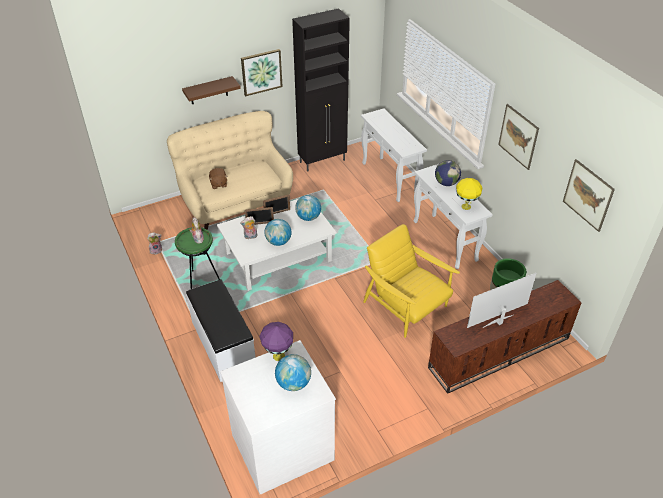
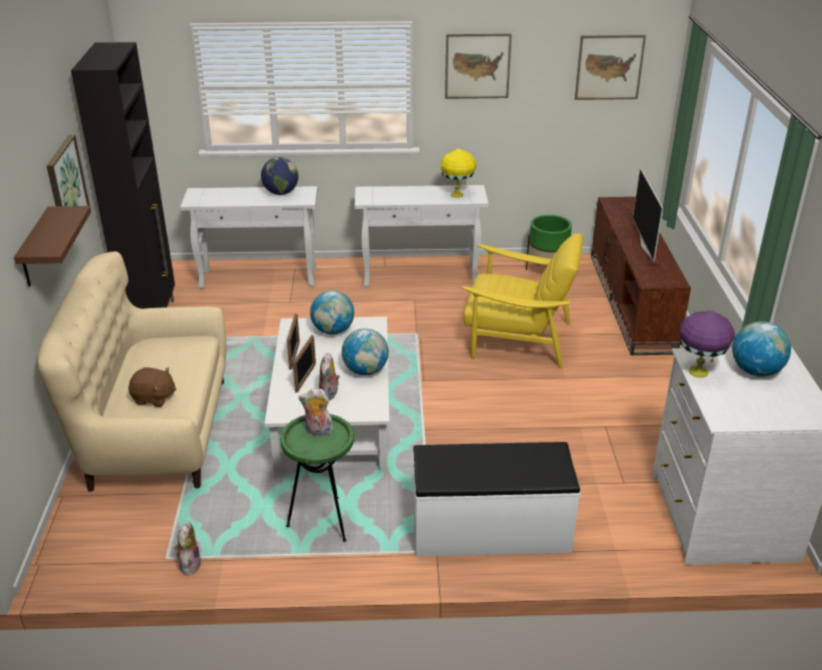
camera: 65 degrees left, 10 degrees down
yellow armchair [363,224,460,338] -> yellow armchair turned 150 degrees counterclockwise [462,233,583,369]
globe [435,160,461,186] -> globe moved to [261,157,298,195]

